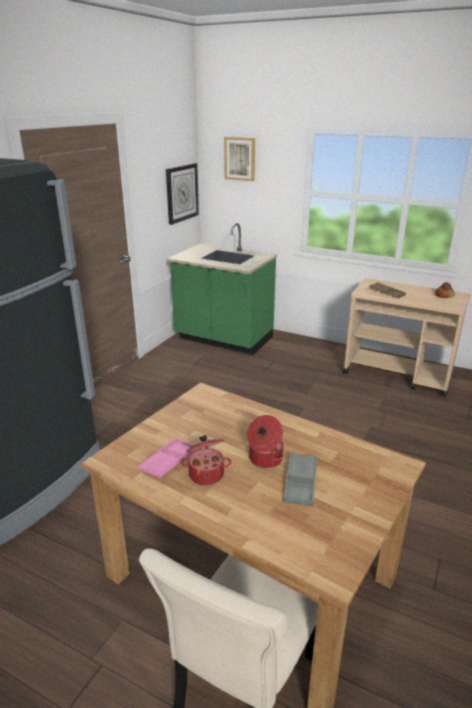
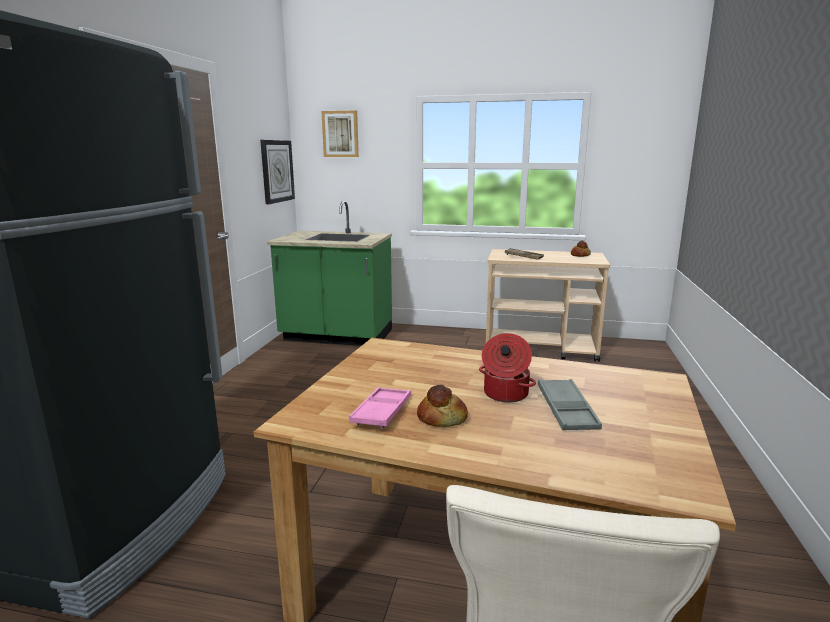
camera: 15 degrees left, 10 degrees down
cooking pot [181,435,231,485] -> bread [417,385,468,427]

